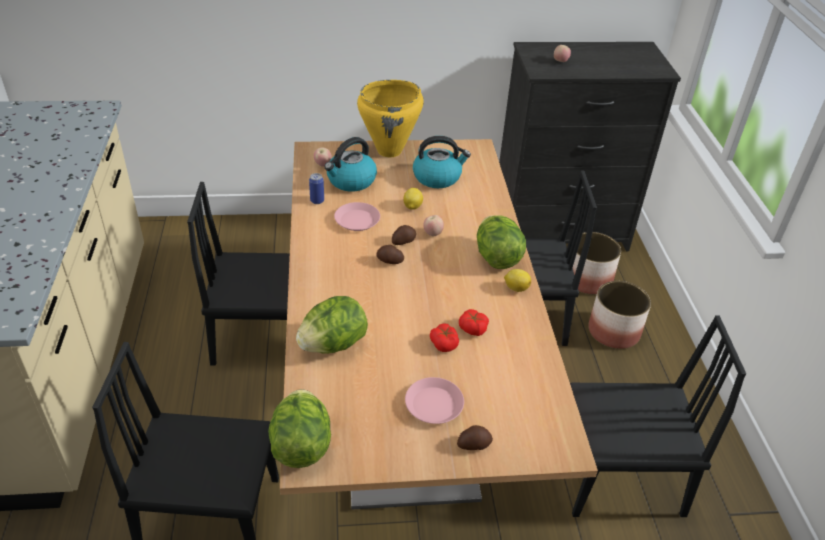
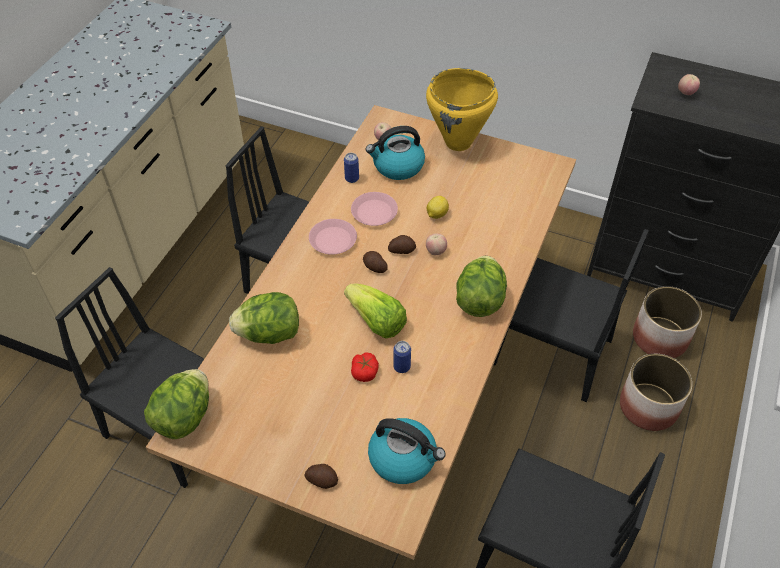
camera: 30 degrees right, 10 degrees up
pink plate [405,377,464,424] -> pink plate moved to [309,219,357,255]
kettle [413,136,471,188] -> kettle moved to [368,418,446,484]
tomato [459,309,489,336] -> can [393,341,411,373]
lemon [504,269,531,292] -> none
none -> lettuce [344,283,407,338]

